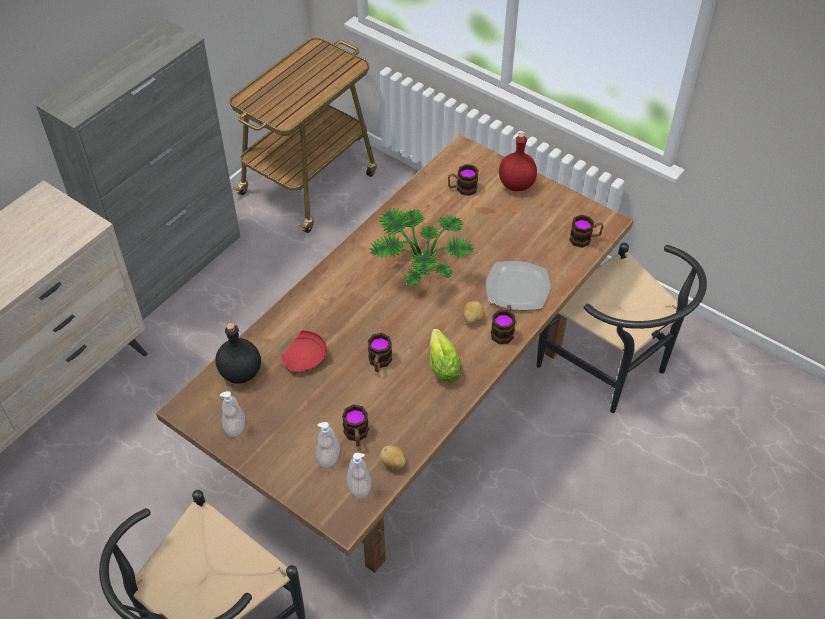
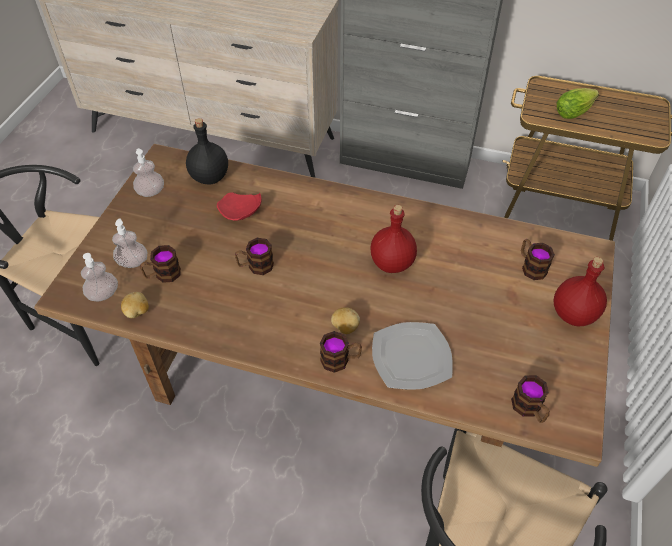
camera: 70 degrees right, 0 degrees up
potted plant [369,207,475,286] -> red bottle [370,205,417,273]
lettuce [430,329,462,382] -> lettuce moved to [557,88,599,119]

